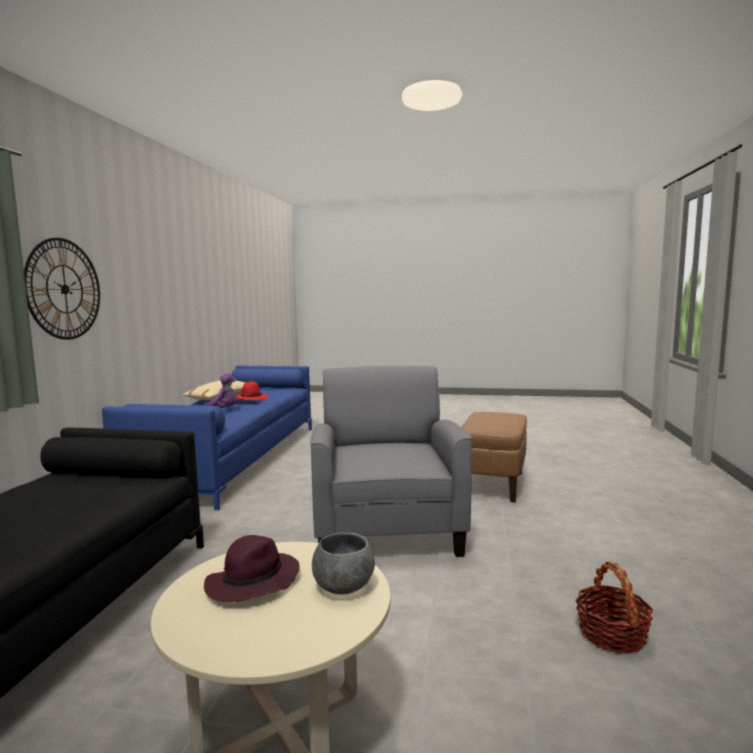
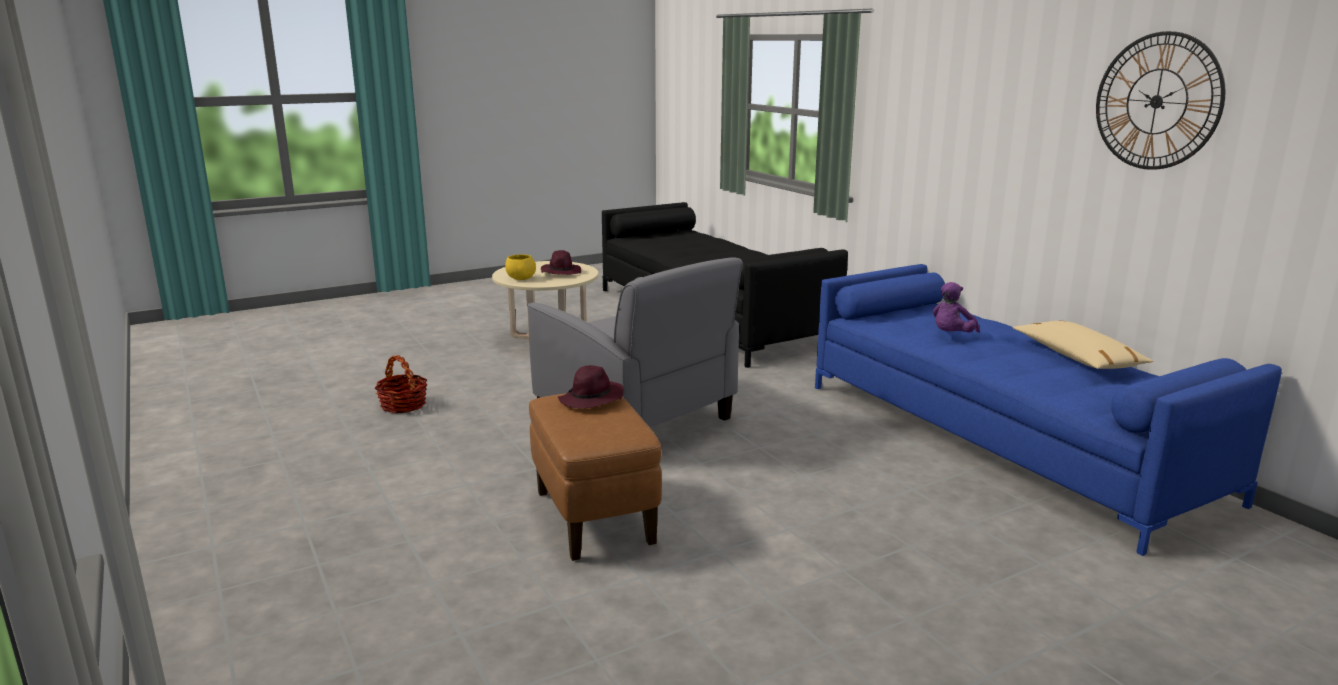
camera: 140 degrees right, 10 degrees up
wall clock [24,238,100,340] -> wall clock moved to [1096,31,1226,170]
red hat [236,381,268,400] -> none
grey bowl [312,533,375,594] -> yellow bowl [505,254,536,280]
none -> purple hat [558,365,624,408]

